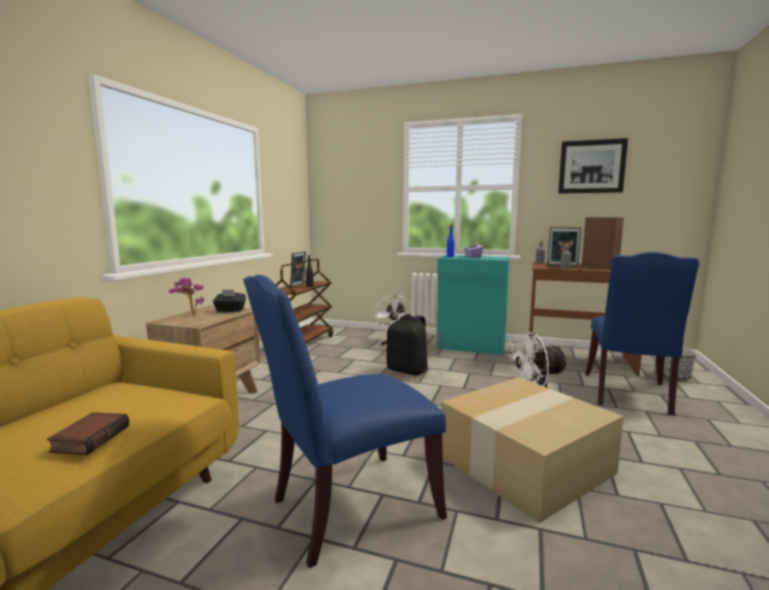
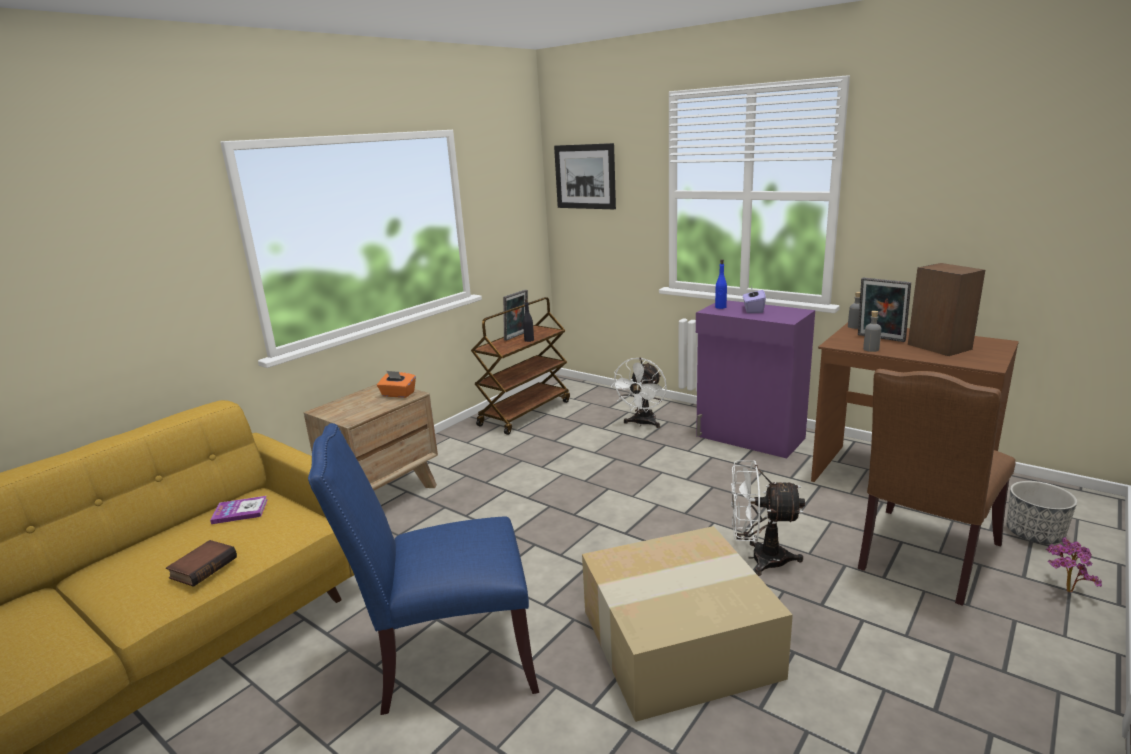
camera: 20 degrees right, 10 degrees up
potted plant [169,278,204,316] -> potted plant moved to [1046,537,1102,593]
black tissue box [213,289,246,312] -> orange tissue box [377,371,416,398]
black backpack [386,314,428,376] -> none
turquoise cabinet [436,255,510,355] -> purple cabinet [696,300,815,458]
picture [558,138,628,194] -> picture moved to [554,143,616,209]
blue chair [585,252,699,416] -> brown chair [858,369,1016,606]
none -> book [210,496,267,524]

